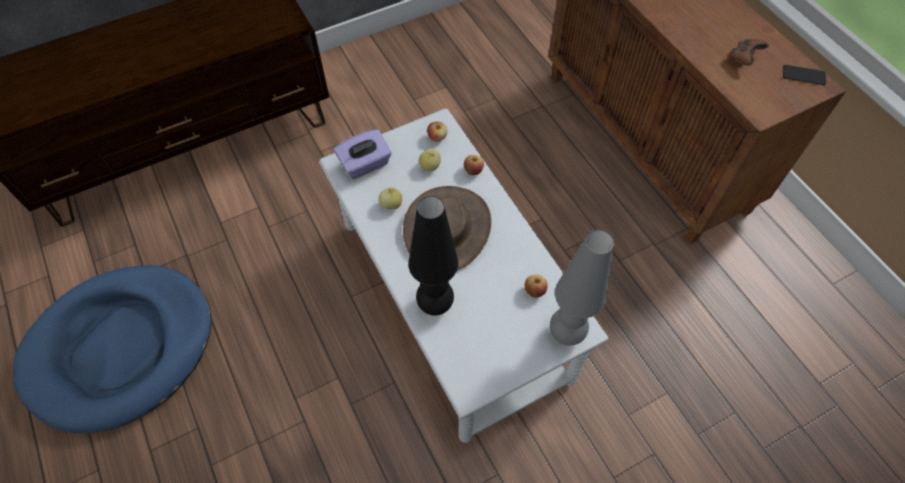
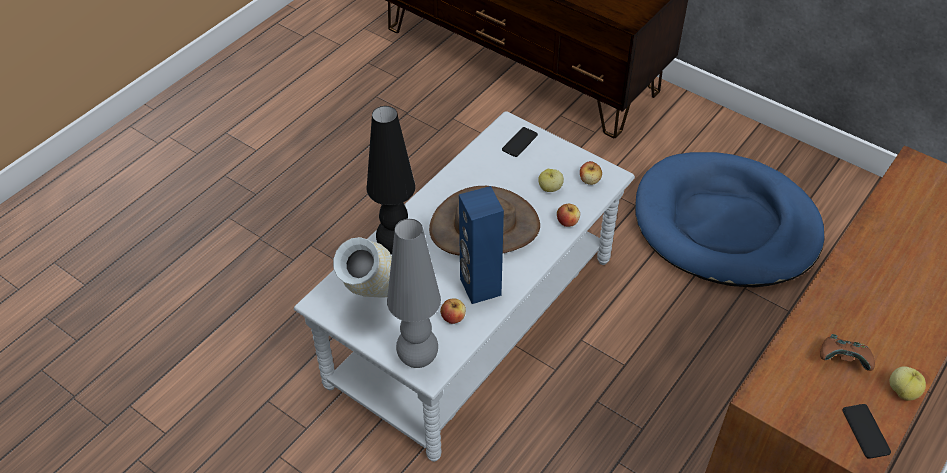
camera: 65 degrees right, 10 degrees down
blue dog bed [13,265,211,433] -> blue dog bed moved to [635,152,824,287]
purple tissue box [334,129,391,179] -> phone [502,127,538,157]
apple [379,187,402,209] -> apple moved to [889,366,926,401]
none -> vase [333,237,392,298]
none -> blue speaker [459,186,504,304]

